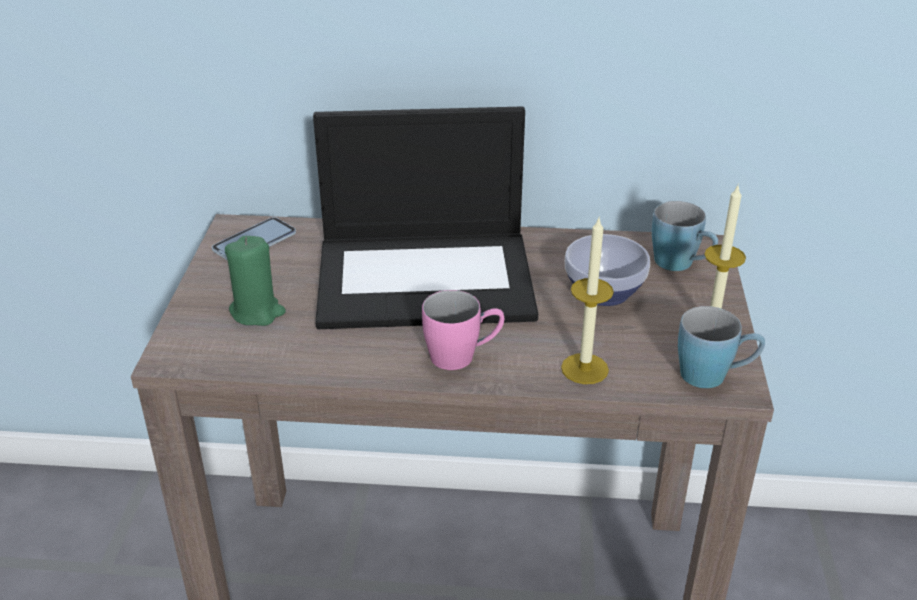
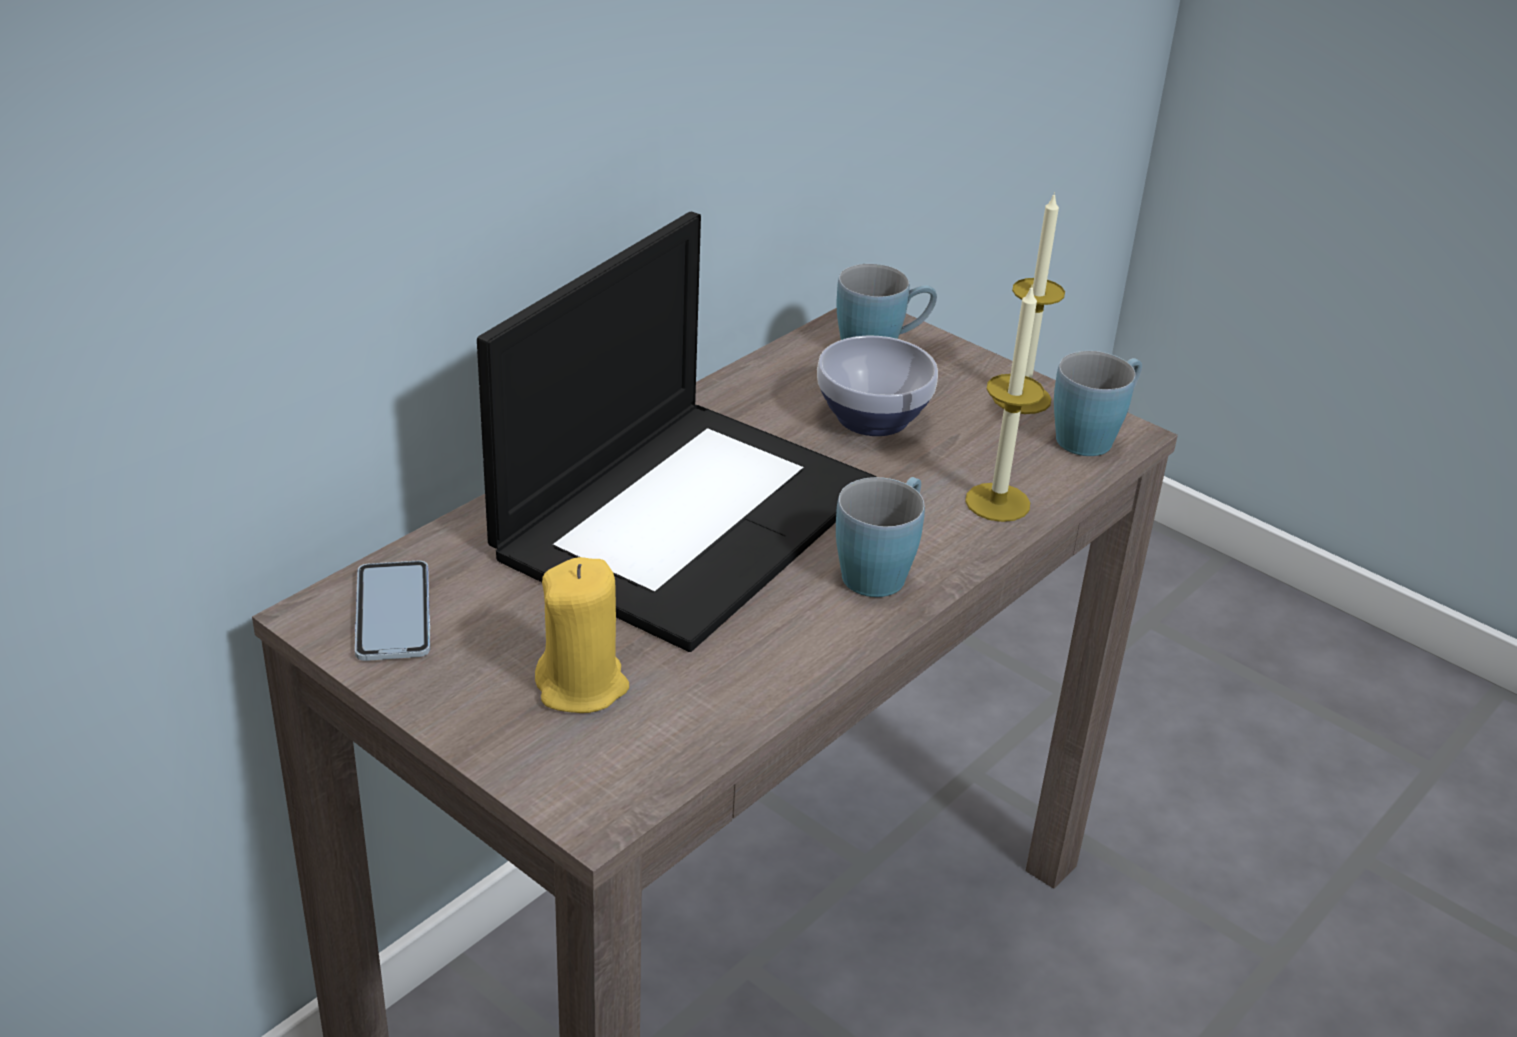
camera: 55 degrees left, 0 degrees up
green candle [225,236,286,326] -> yellow candle [535,557,629,713]
pink mug [422,290,504,370] -> blue mug [836,477,925,597]

